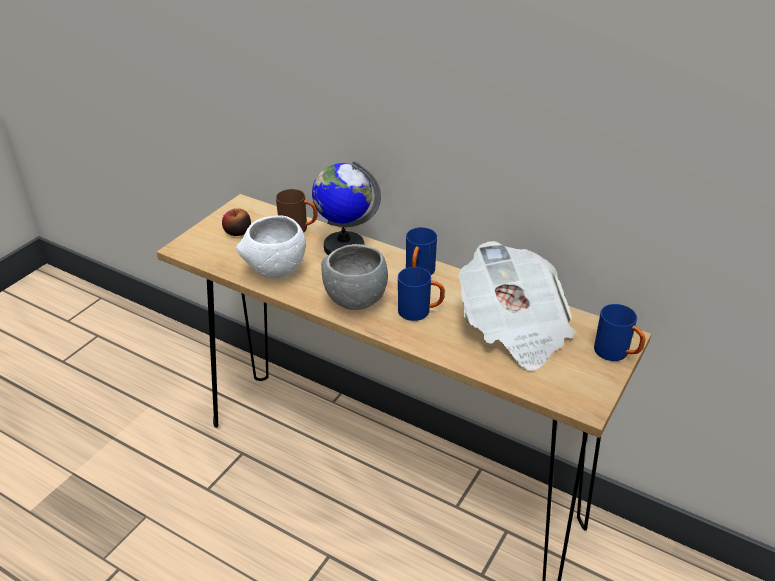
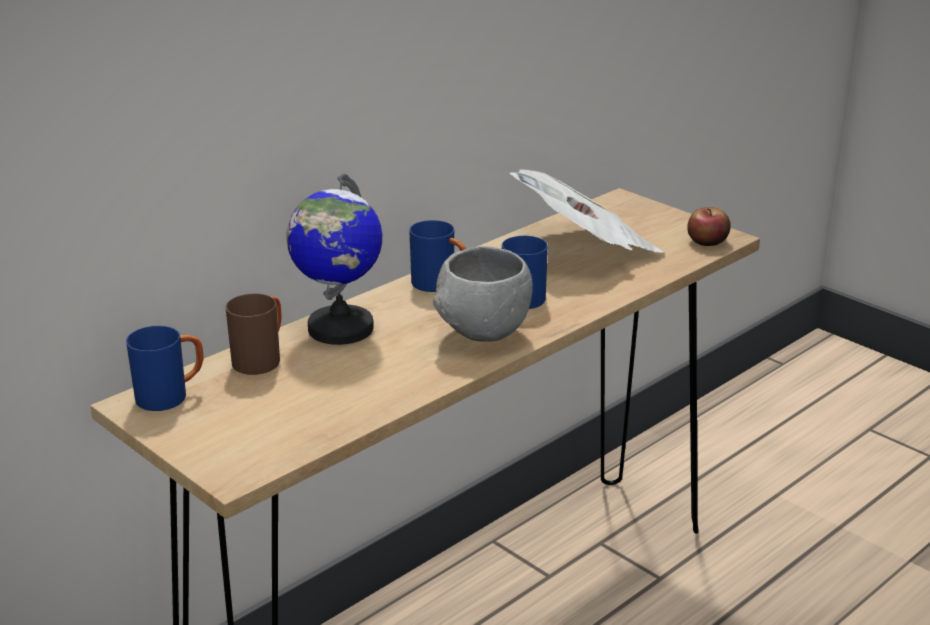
camera: 75 degrees left, 10 degrees down
apple [222,208,251,236] -> apple moved to [687,207,731,246]
white bowl [237,215,306,279] -> none
blue mug [594,304,645,361] -> blue mug moved to [126,326,204,411]

